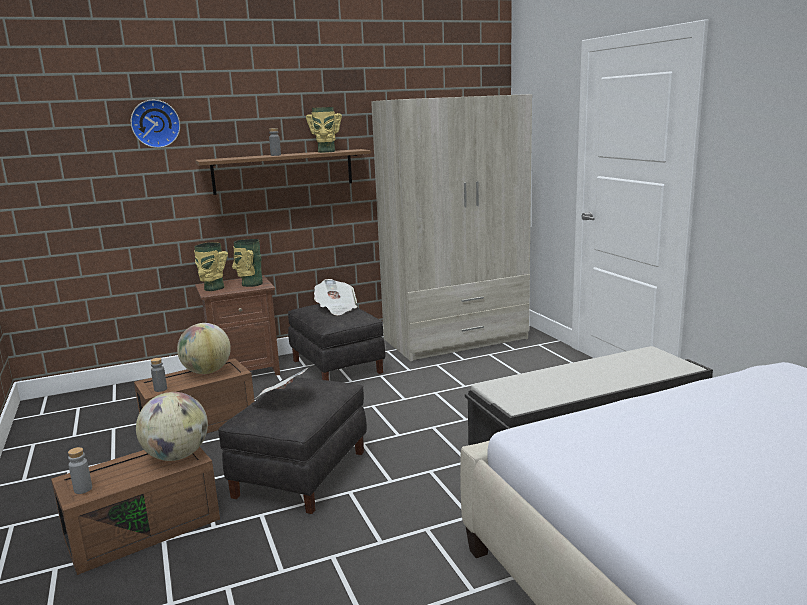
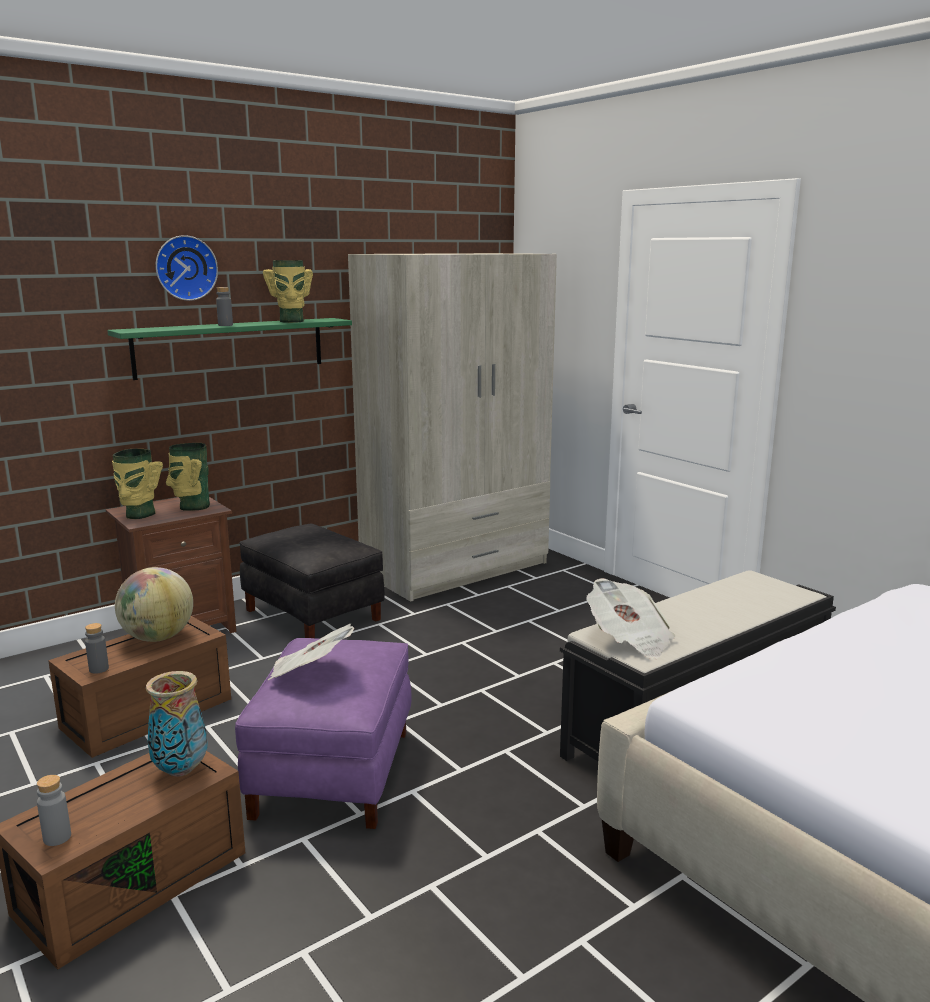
camera: 15 degrees left, 0 degrees up
wall clock [131,100,180,148] -> wall clock moved to [156,235,218,301]
globe [136,392,208,461] -> vase [146,671,208,777]
brown shelf [195,149,371,195] -> green shelf [107,318,352,380]
black ottoman [219,377,367,514] -> purple ottoman [235,638,411,829]
newspaper [314,279,357,315] -> newspaper moved to [586,578,675,659]

